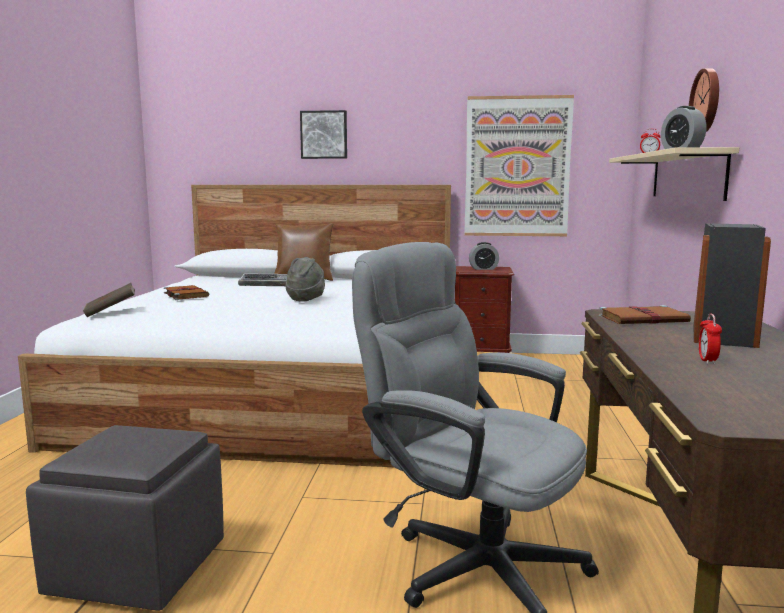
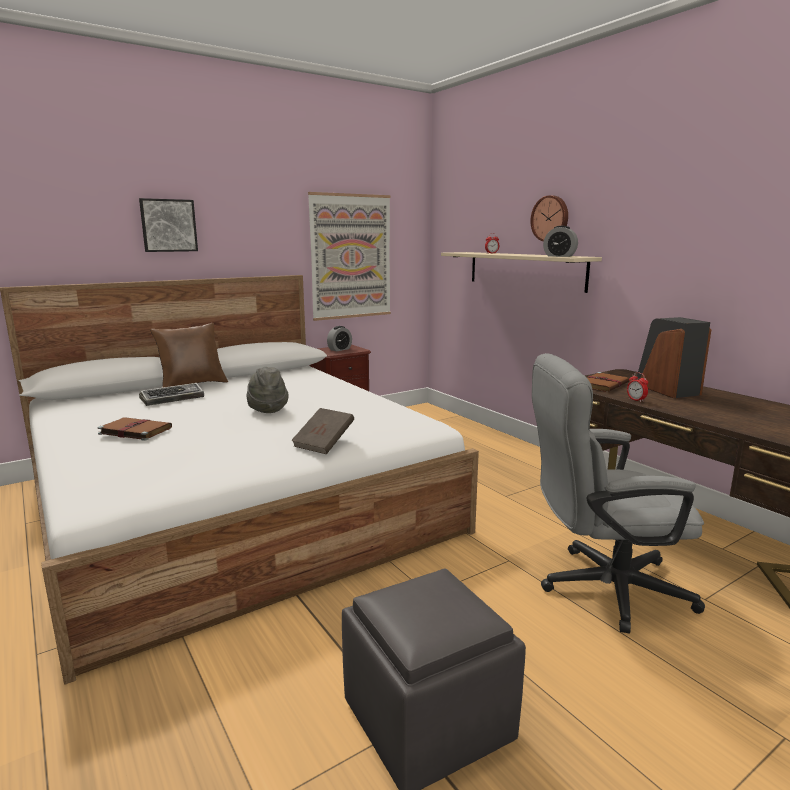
camera: 40 degrees left, 5 degrees up
brown book [83,283,135,317] -> brown book moved to [291,408,354,454]
alarm clock [699,313,722,365] -> alarm clock moved to [627,372,648,402]

